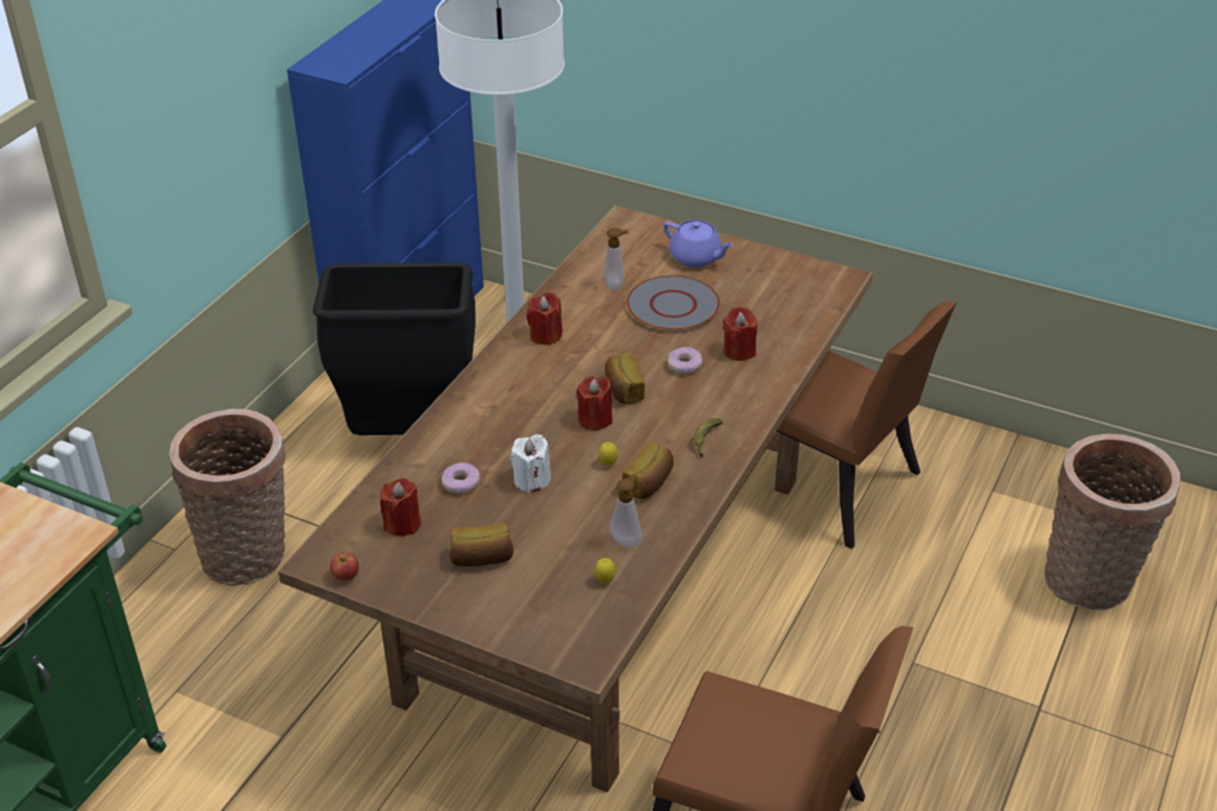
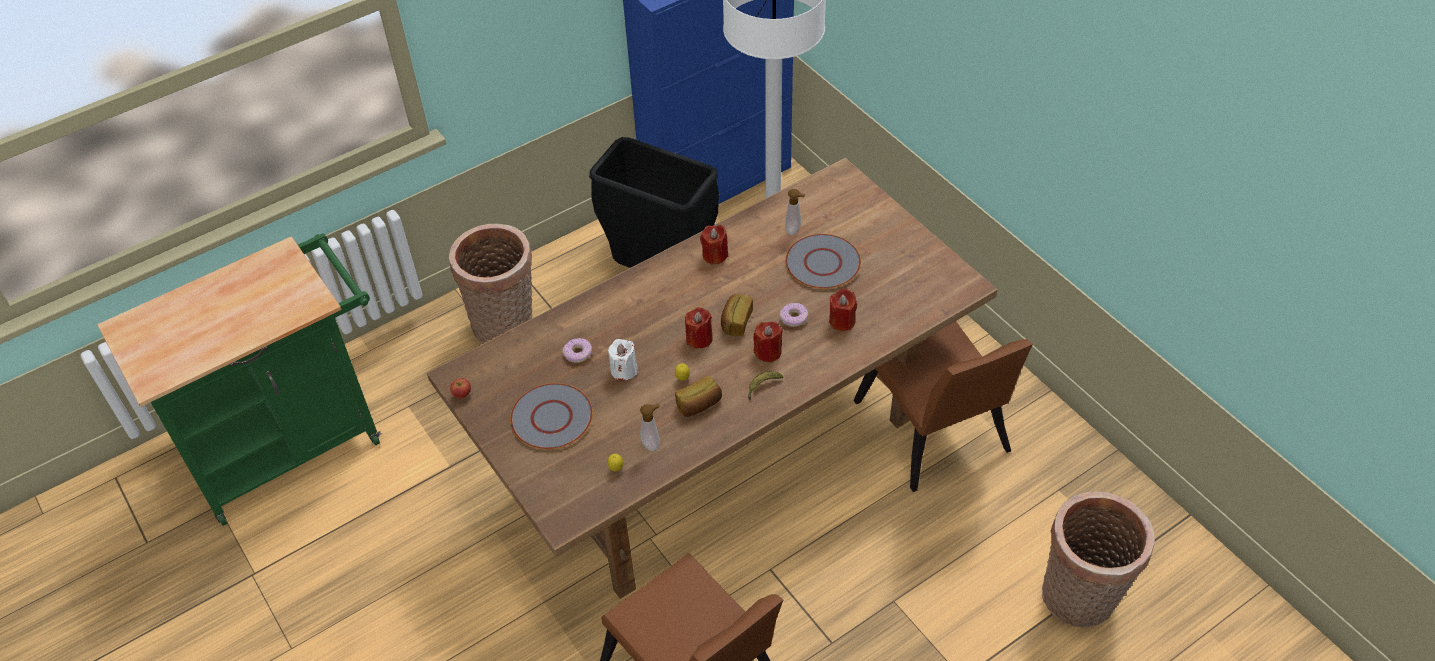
camera: 30 degrees right, 10 degrees up
red candle [380,478,421,536] -> red candle moved to [753,321,783,363]
bread [450,523,514,567] -> grey plate [510,383,593,450]
purple teapot [663,220,734,267] -> none

